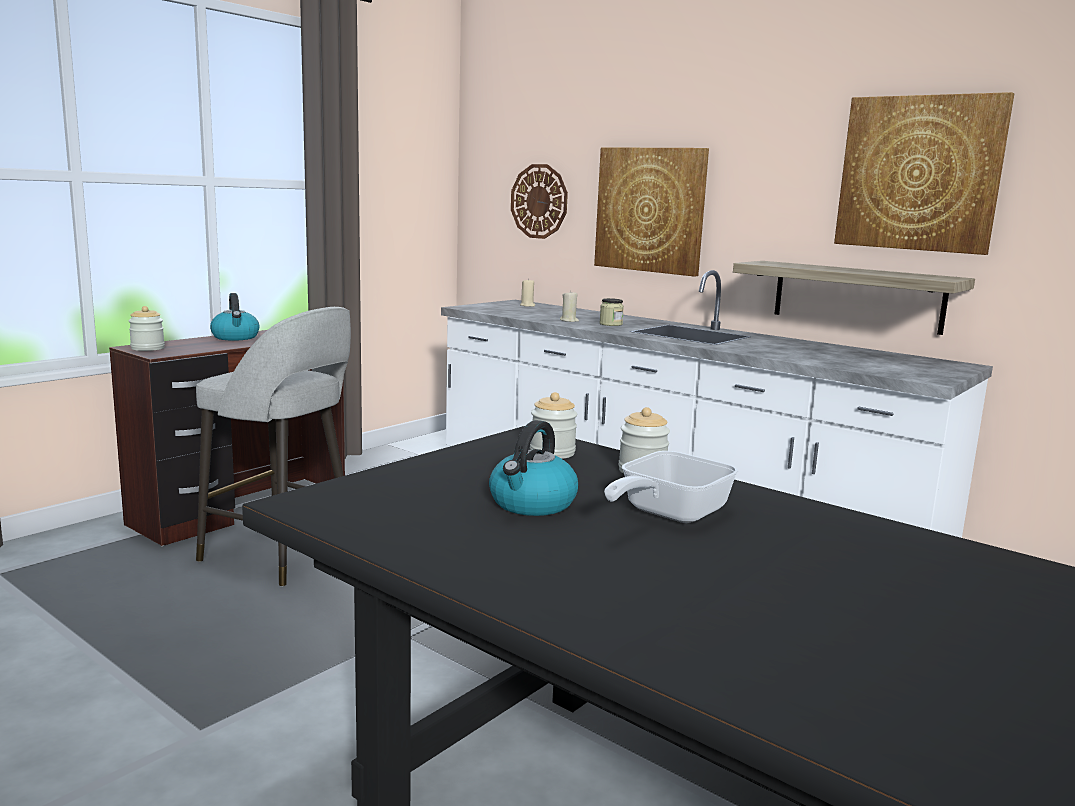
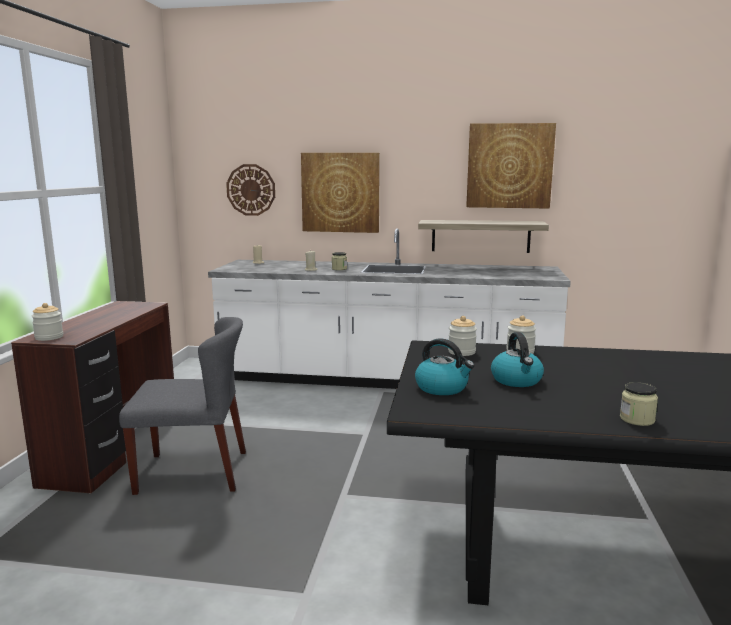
camera: 30 degrees left, 0 degrees up
grey stool [196,307,351,587] -> grey chair [119,317,246,495]
kettle [210,293,259,341] -> kettle moved to [415,338,475,395]
frying pan [604,451,738,523] -> none
none -> jar [620,382,658,426]

